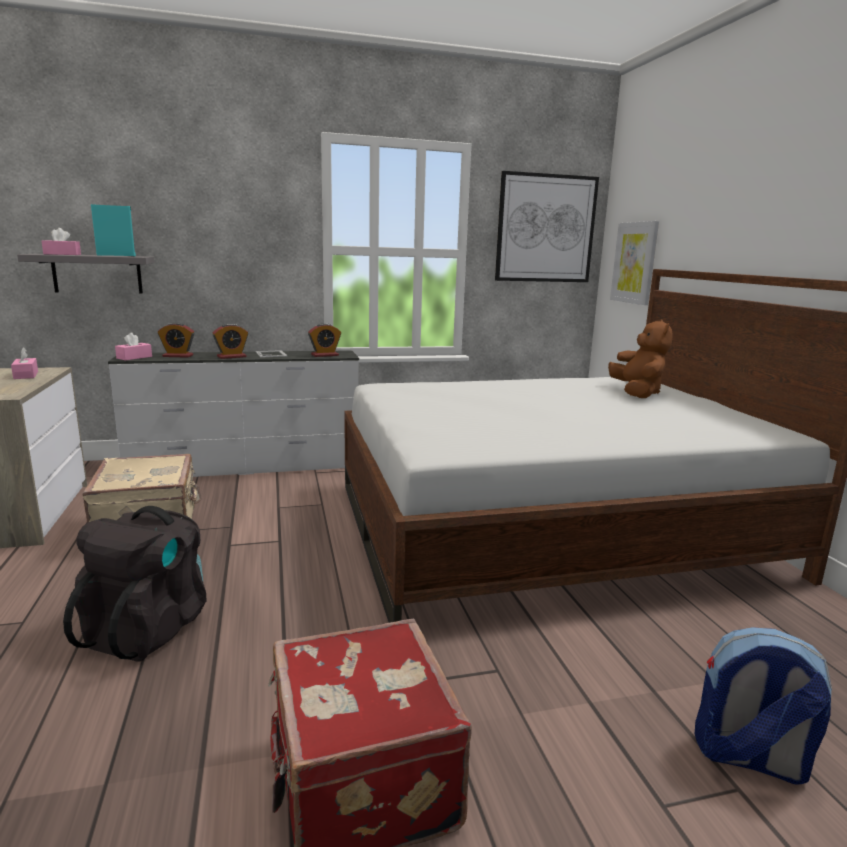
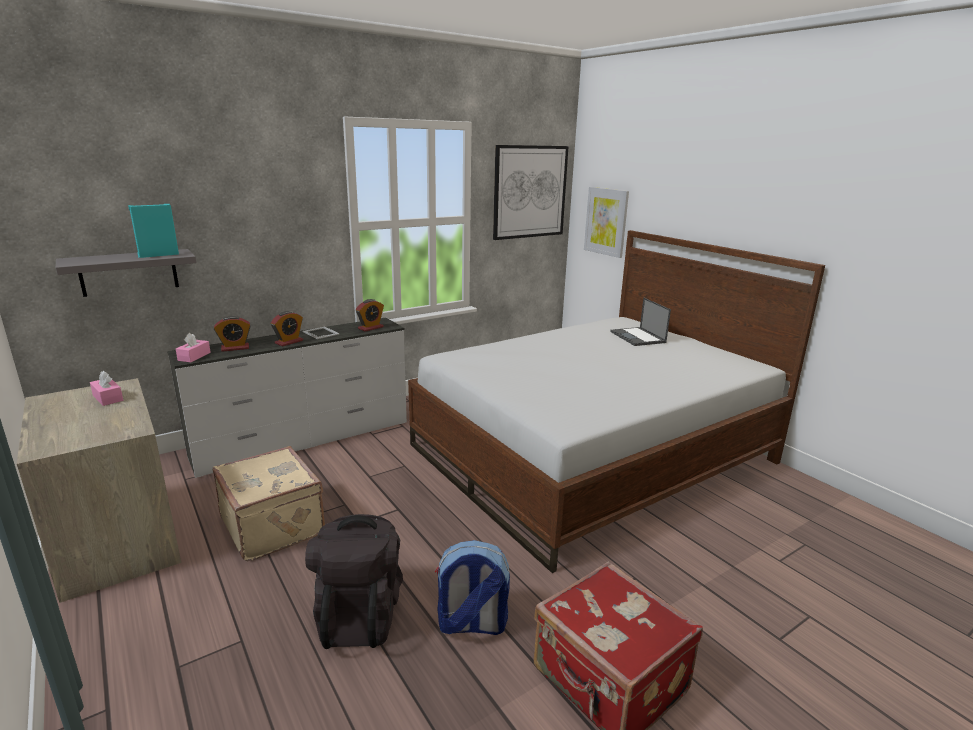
camera: 20 degrees left, 5 degrees up
pink tissue box [42,228,81,255] -> none
brown plush toy [608,319,673,398] -> laptop [610,298,671,346]
backpack [695,627,832,785] -> backpack moved to [435,540,510,635]

